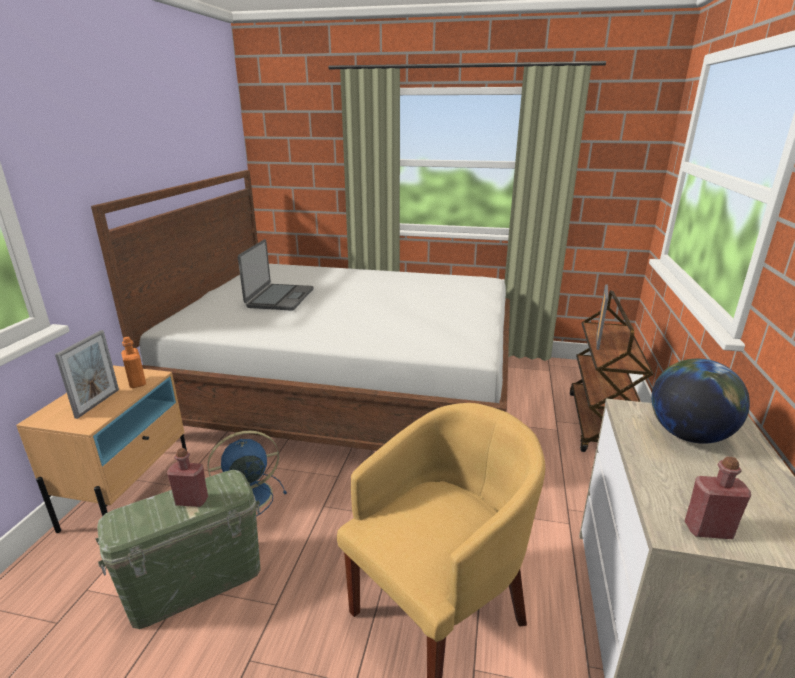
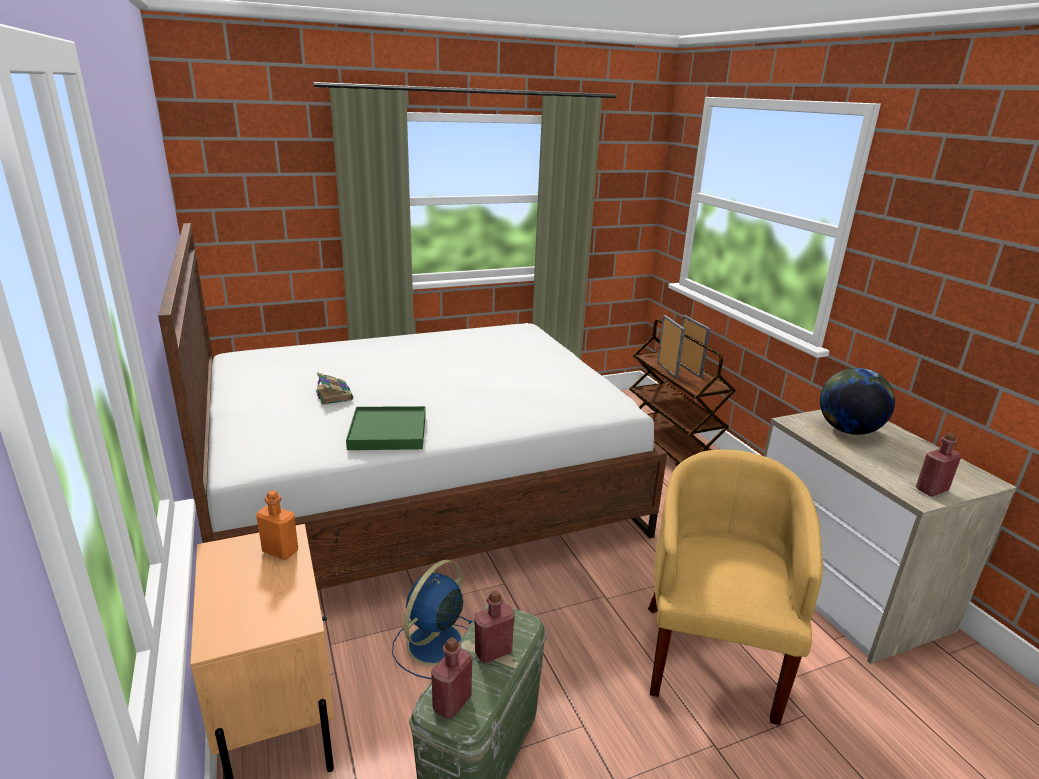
camera: 35 degrees left, 0 degrees up
picture frame [55,330,119,419] -> picture frame moved to [680,315,711,378]
laptop [238,239,314,311] -> book [316,372,353,405]
none -> green tray [346,406,426,450]
none -> red bottle [431,638,472,719]

